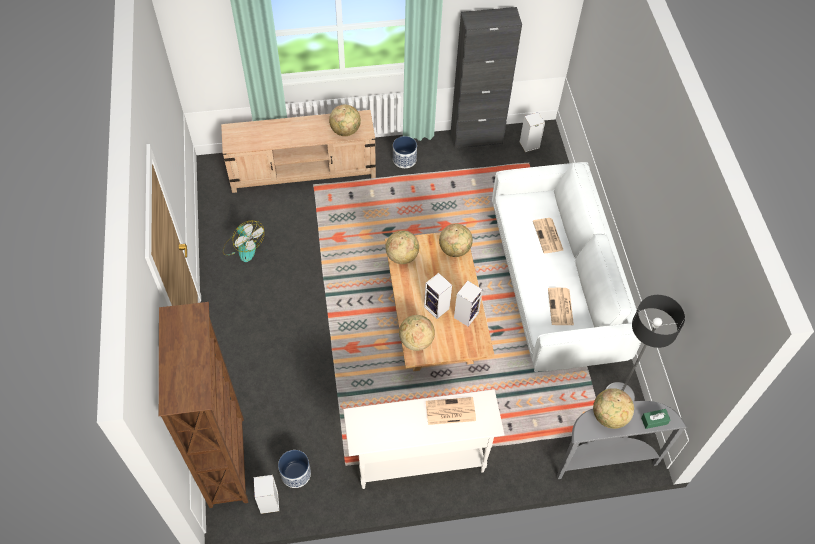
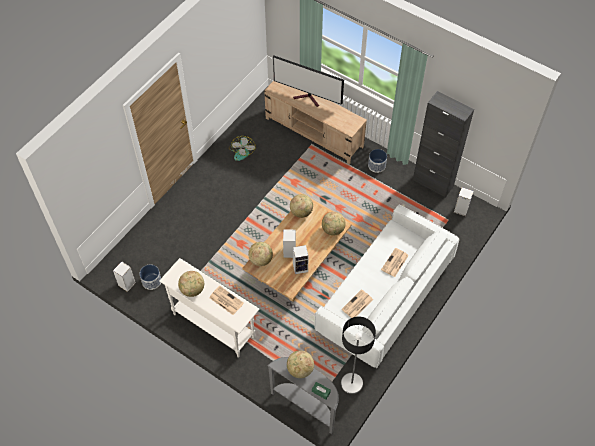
camera: 45 degrees right, 0 degrees up
brown bookcase [159,302,248,508] -> none
globe [329,105,361,136] -> globe moved to [178,271,204,297]
none -> television [273,55,344,107]

